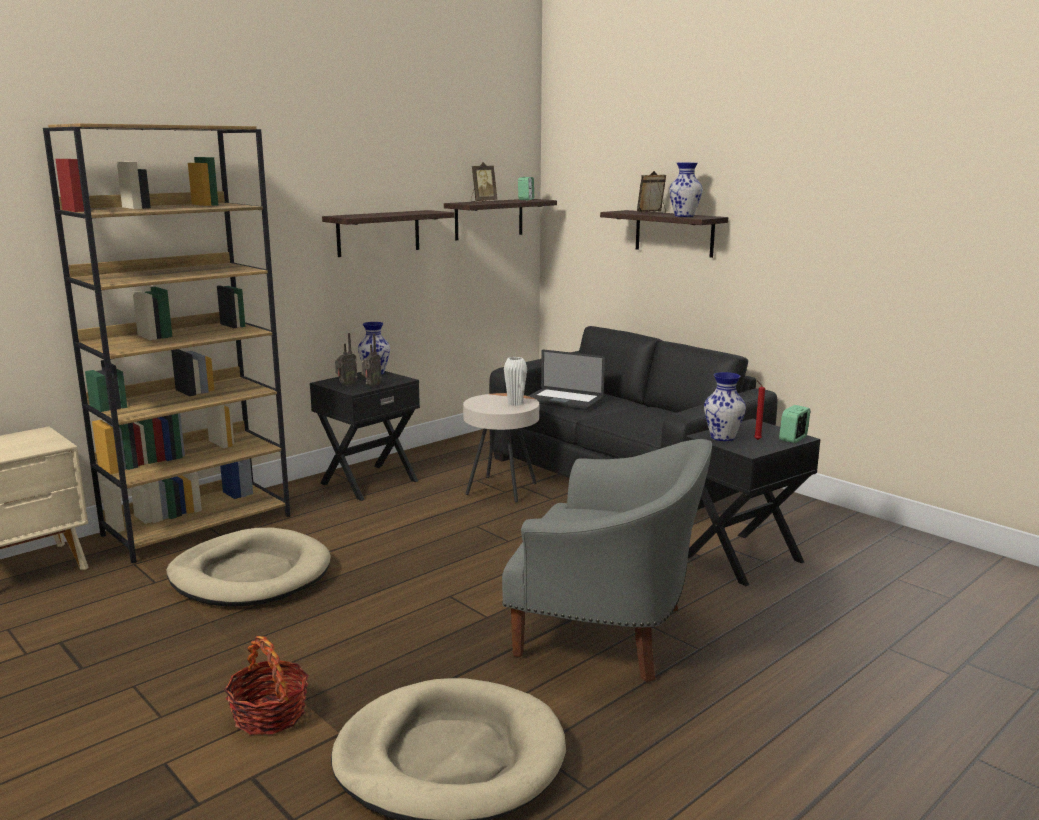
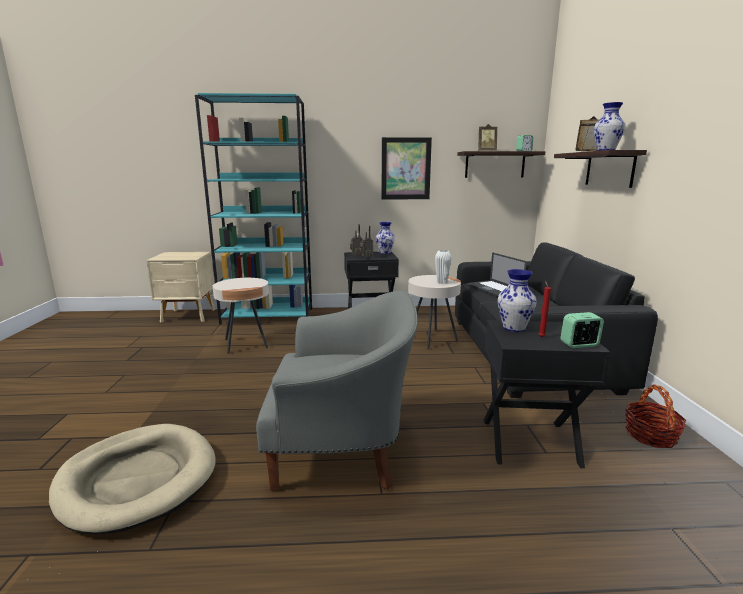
camera: 40 degrees right, 0 degrees up
brown bookcase [43,123,290,563] -> turquoise bookcase [195,93,312,325]
beige dog bed [167,528,331,607] -> beige side table [213,278,269,354]
basket [224,636,309,735] -> basket moved to [625,384,686,448]
shelf [322,210,454,257] -> picture [381,137,432,199]
grey armchair [502,439,712,683] -> grey armchair turned 60 degrees counterclockwise [256,291,417,491]

